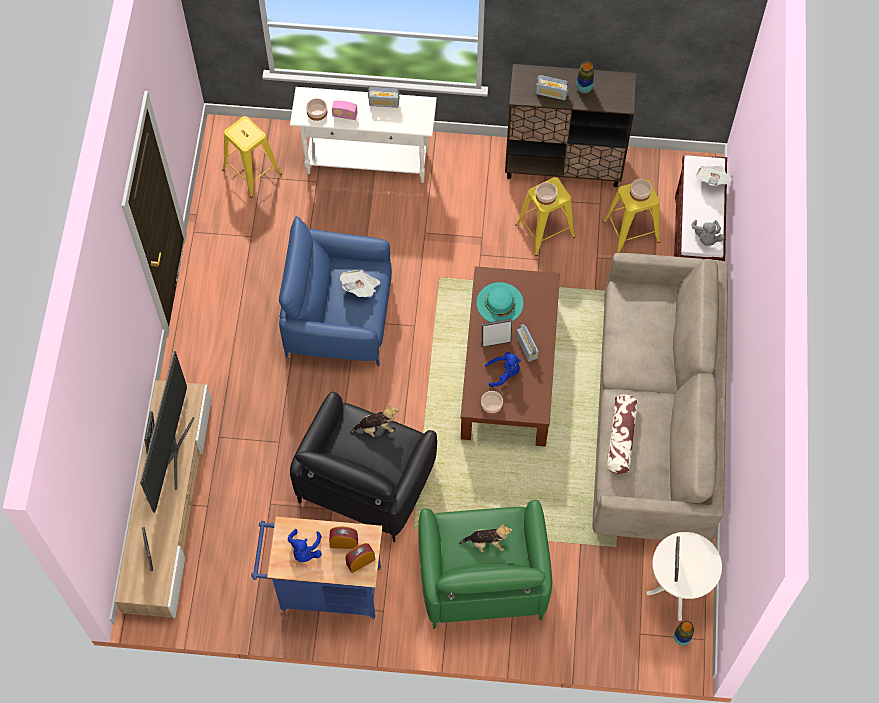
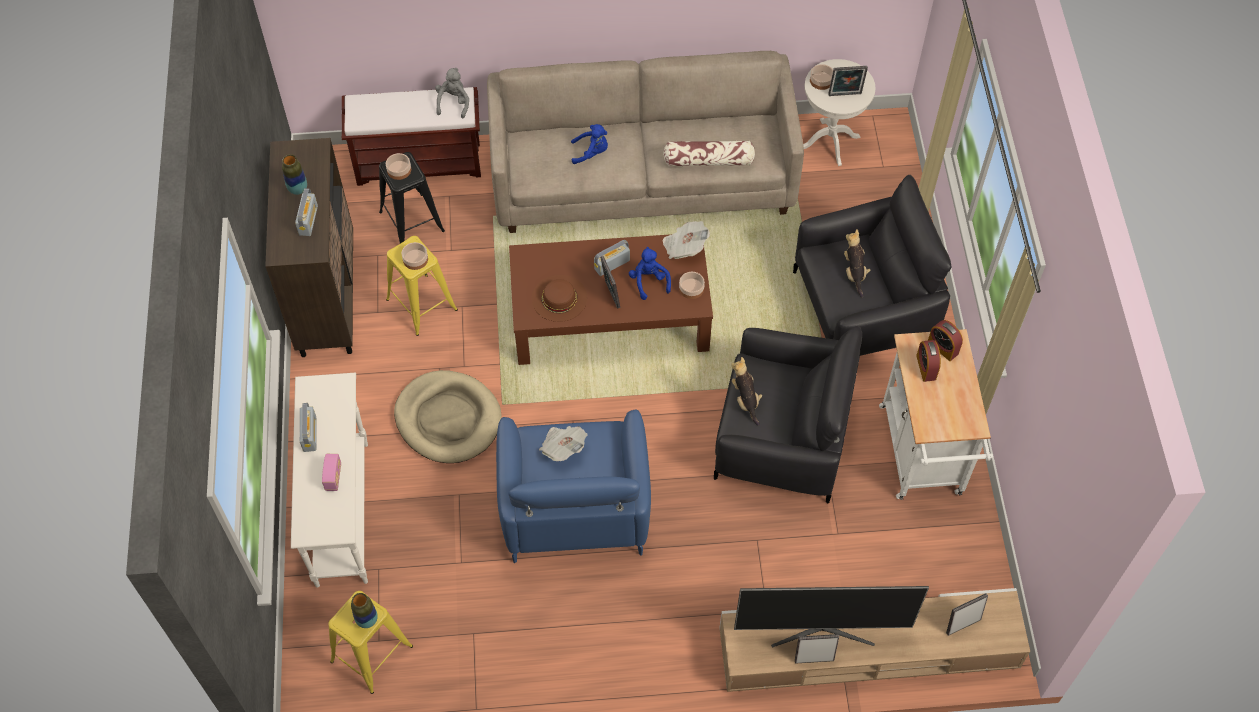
camera: 100 degrees left, 5 degrees down
blue cart [251,517,383,619] -> white cart [879,329,993,500]
blue plush toy [288,529,322,562] -> blue plush toy moved to [571,124,608,164]
bowl [306,98,327,121] -> bowl moved to [810,64,833,90]
green armchair [418,500,552,629] -> black armchair [793,175,952,356]
turquoise hat [477,282,523,322] -> brown hat [532,275,587,322]
yellow stool [603,179,660,253] -> black stool [379,152,445,244]
vase [674,621,694,645] -> vase moved to [351,593,378,628]
grey plush toy [692,220,725,246] -> grey plush toy turned 75 degrees counterclockwise [435,68,469,118]
newspaper [696,166,733,186] -> newspaper moved to [662,221,710,259]
none -> beige dog bed [394,370,502,463]

